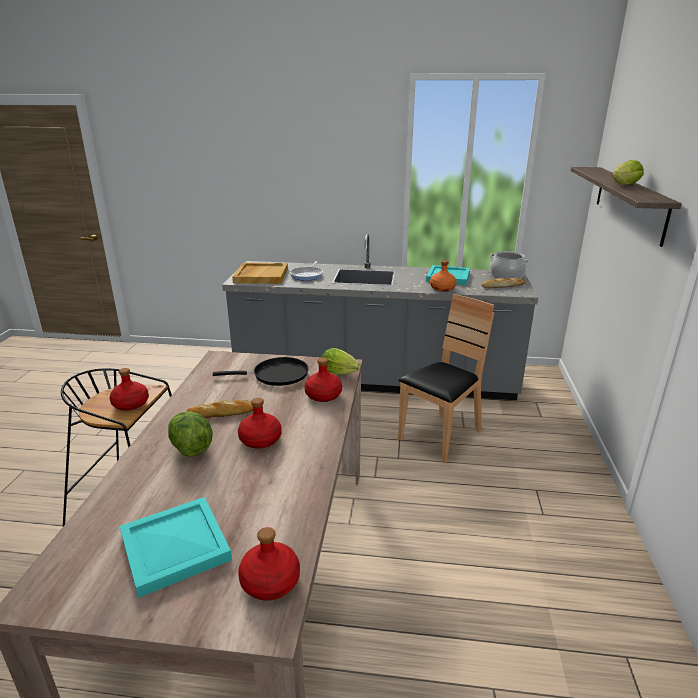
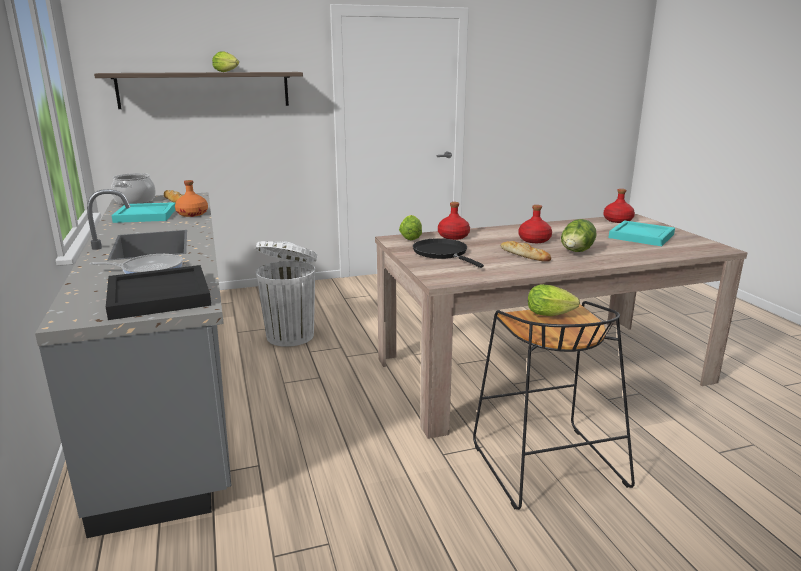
camera: 115 degrees left, 5 degrees down
red bottle [110,368,149,411] -> lettuce [528,284,580,316]
beige tray [232,263,288,284] -> black tray [106,265,211,320]
brown chair [398,294,494,463] -> white trash can [255,241,317,347]

